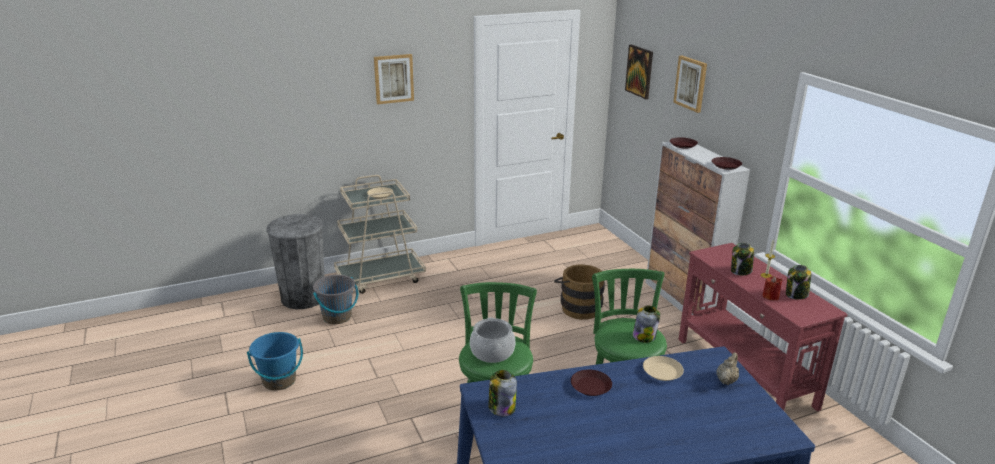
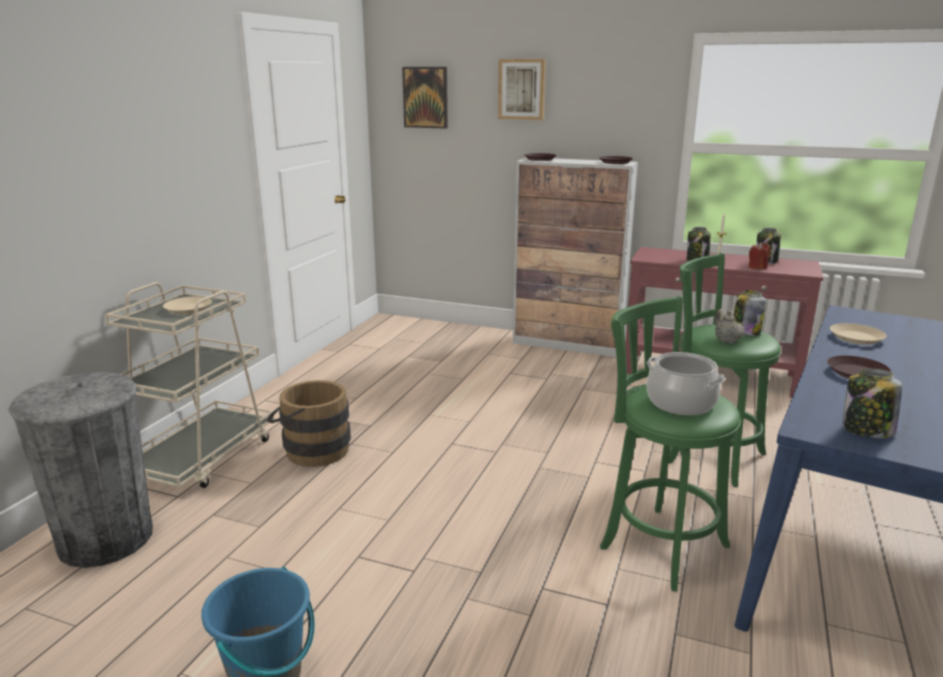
camera: 45 degrees left, 5 degrees down
grey bucket [313,275,358,324] -> none
picture [374,54,414,104] -> none
brown bucket [554,265,605,320] -> brown bucket moved to [267,380,351,467]
beige teapot [717,352,739,385] -> beige teapot moved to [715,309,744,344]

